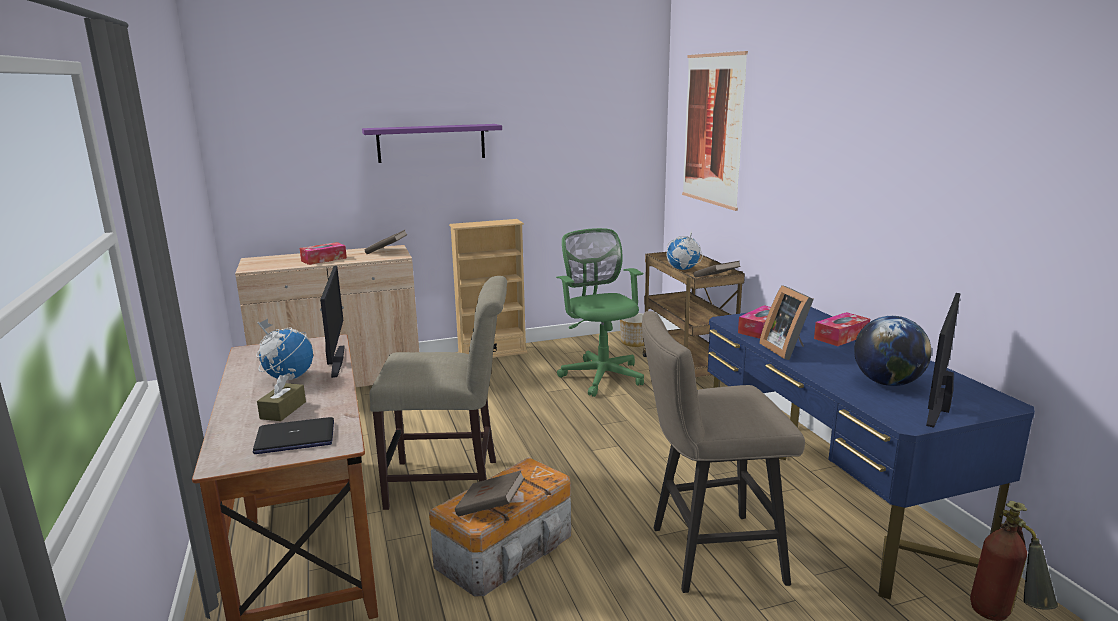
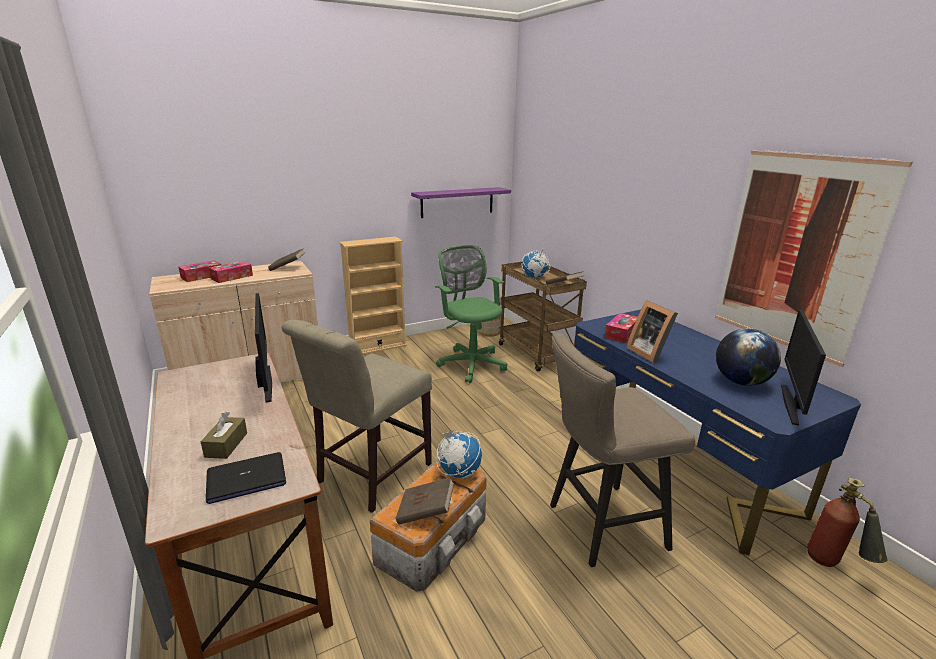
camera: 10 degrees left, 5 degrees up
globe [256,319,313,380] -> globe moved to [436,430,482,479]
purple shelf [362,124,502,163] -> purple shelf moved to [411,187,511,218]
beige chair [369,276,507,510] -> beige chair turned 135 degrees clockwise [282,320,432,513]
picture [682,51,748,211] -> picture moved to [715,150,913,367]
tissue box [814,312,870,346] -> tissue box moved to [179,260,221,282]

